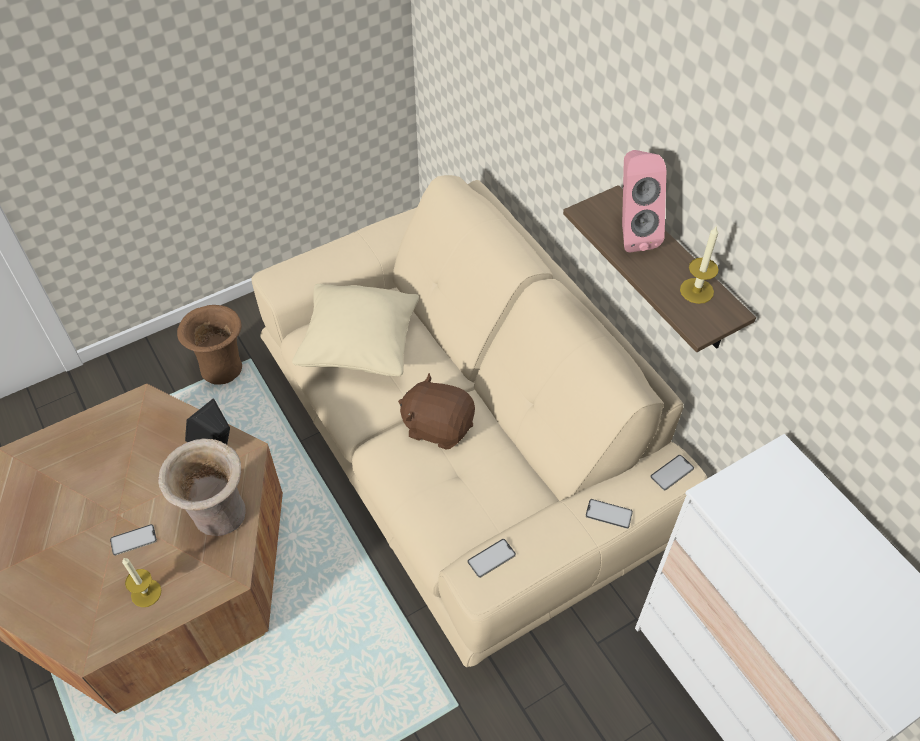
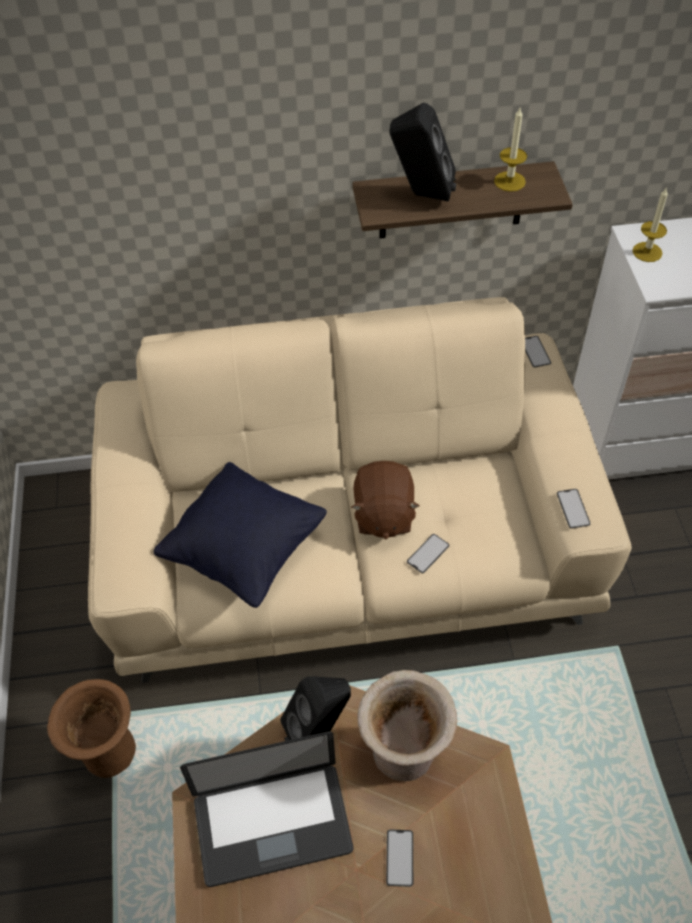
camera: 65 degrees left, 0 degrees up
candle [122,558,161,607] -> candle moved to [633,187,668,262]
beige pillow [292,284,419,376] -> black pillow [154,462,327,608]
brown plush toy [398,373,475,450] -> brown plush toy turned 45 degrees counterclockwise [351,461,419,539]
phone [586,499,633,529] -> phone moved to [407,534,449,574]
pink speaker [622,150,666,252] -> black speaker [389,103,456,202]
none -> laptop [180,732,353,887]

